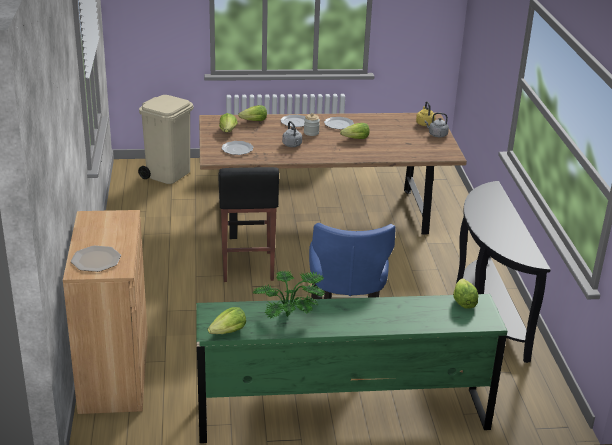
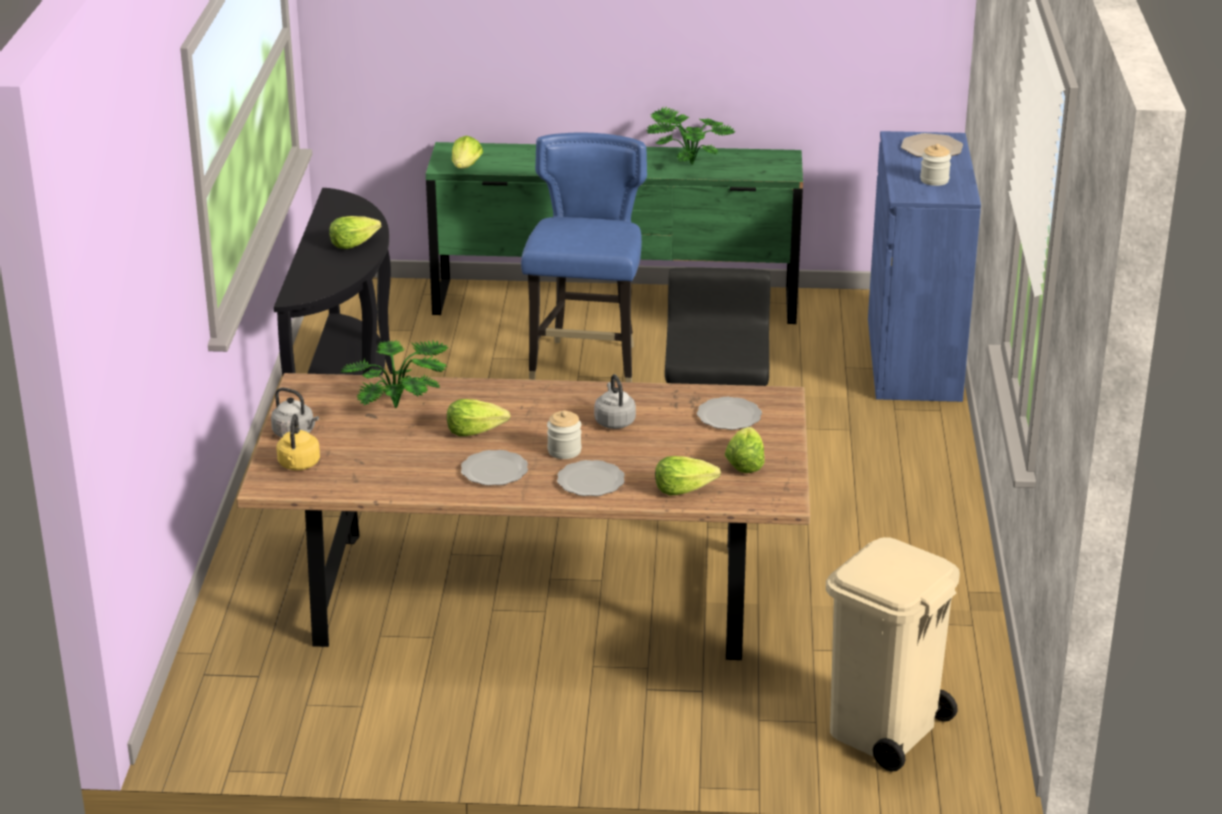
camera: 170 degrees left, 0 degrees up
brown cabinet [63,210,148,414] -> blue cabinet [868,131,981,402]
lettuce [208,307,246,334] -> lettuce moved to [329,216,382,249]
none -> potted plant [340,340,449,408]
none -> jar [920,144,951,186]

